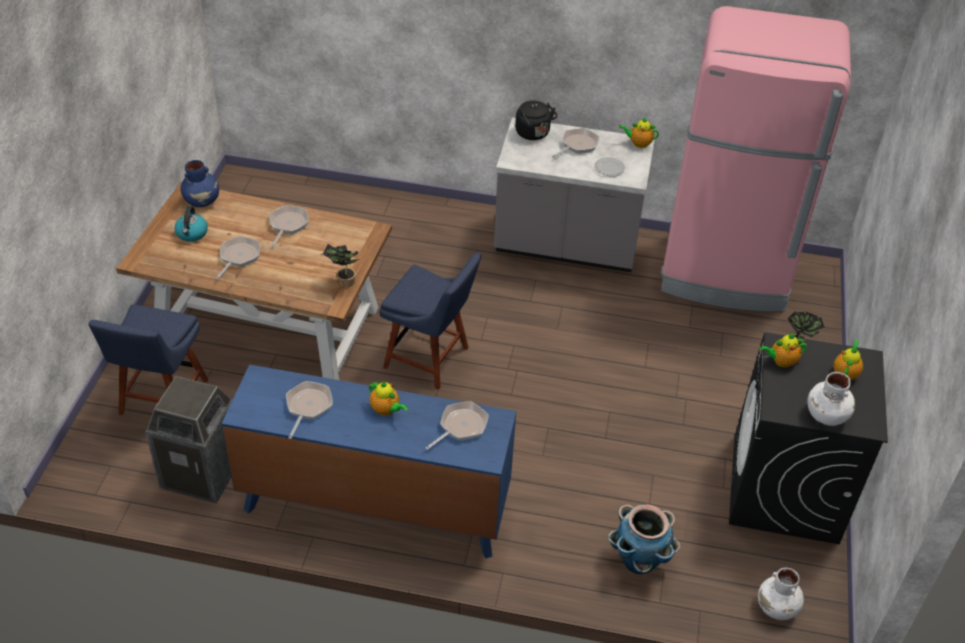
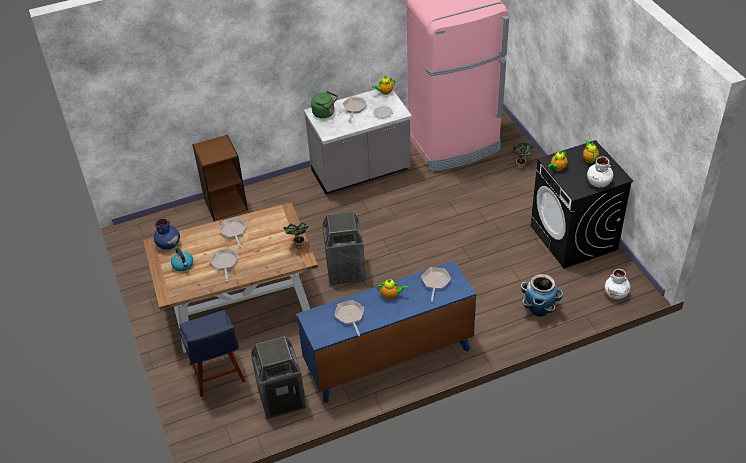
camera: 30 degrees left, 0 degrees up
blue chair [379,253,481,390] -> trash can [322,212,366,285]
black kettle [515,101,558,140] -> green kettle [311,91,338,118]
none -> brown bookcase [192,134,248,221]

